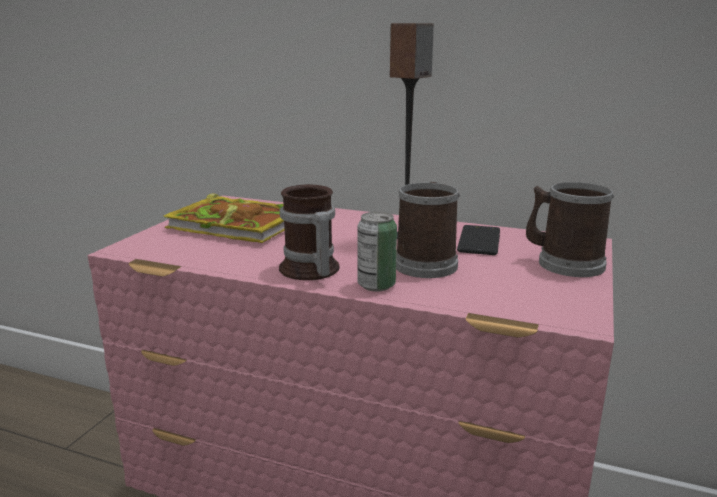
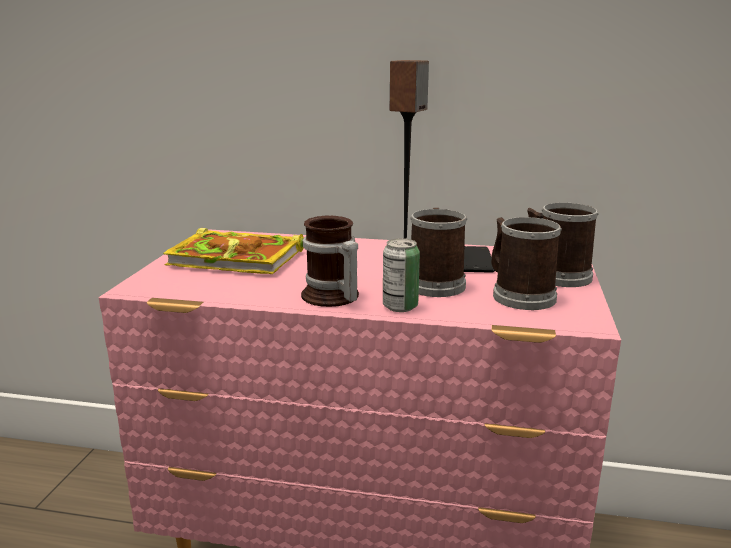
camera: 10 degrees left, 0 degrees up
none -> mug [491,217,562,310]

